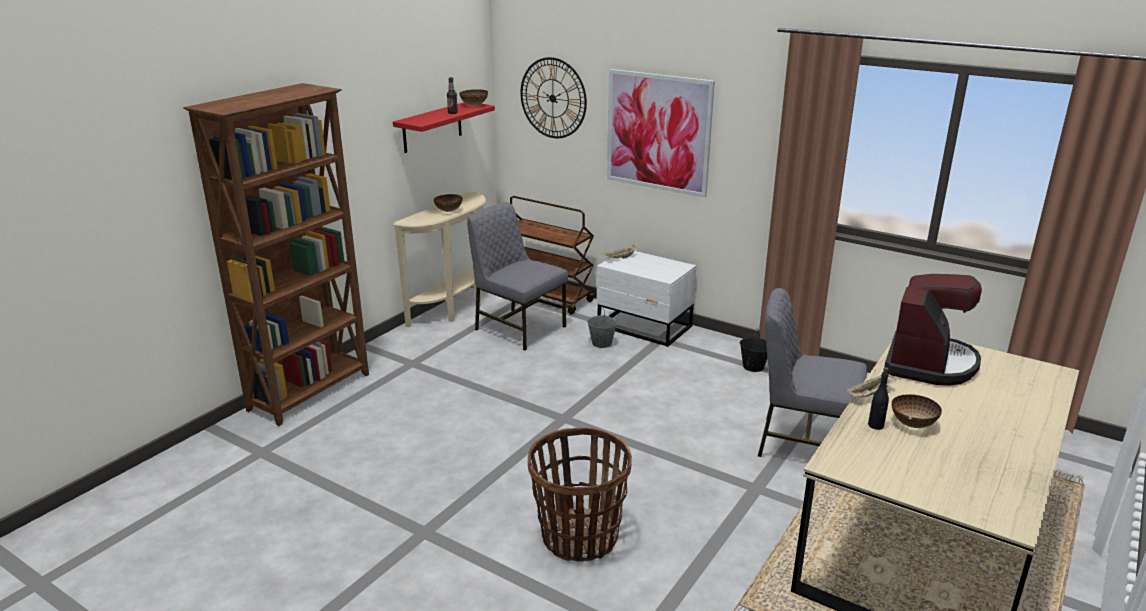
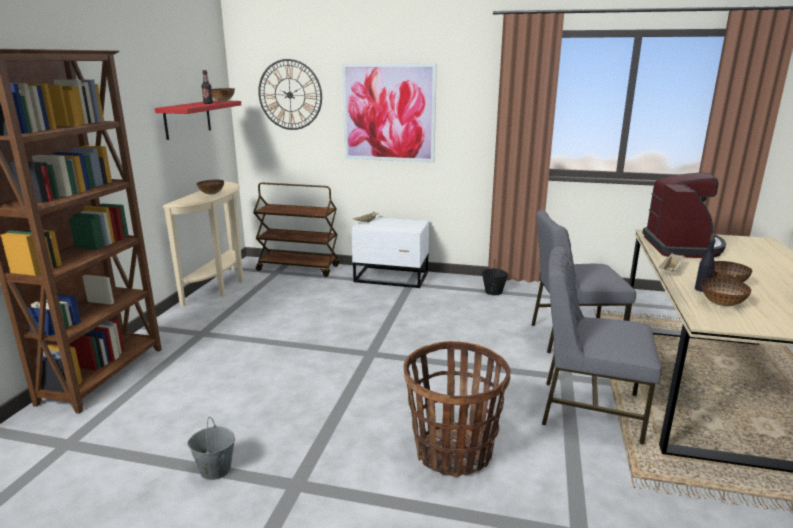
camera: 20 degrees left, 5 degrees down
grey chair [467,202,568,351] -> grey chair moved to [542,247,662,445]
grey bucket [587,306,617,348] -> grey bucket moved to [187,417,235,480]
none -> bowl [701,278,751,306]

